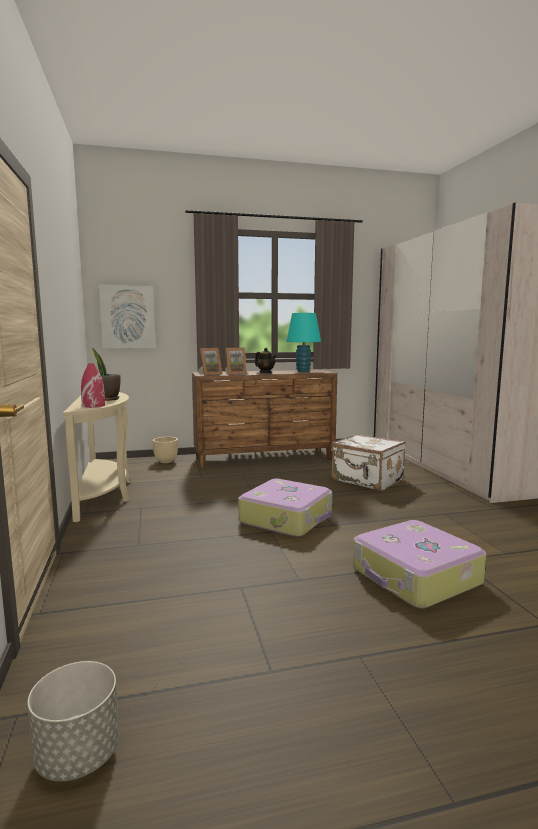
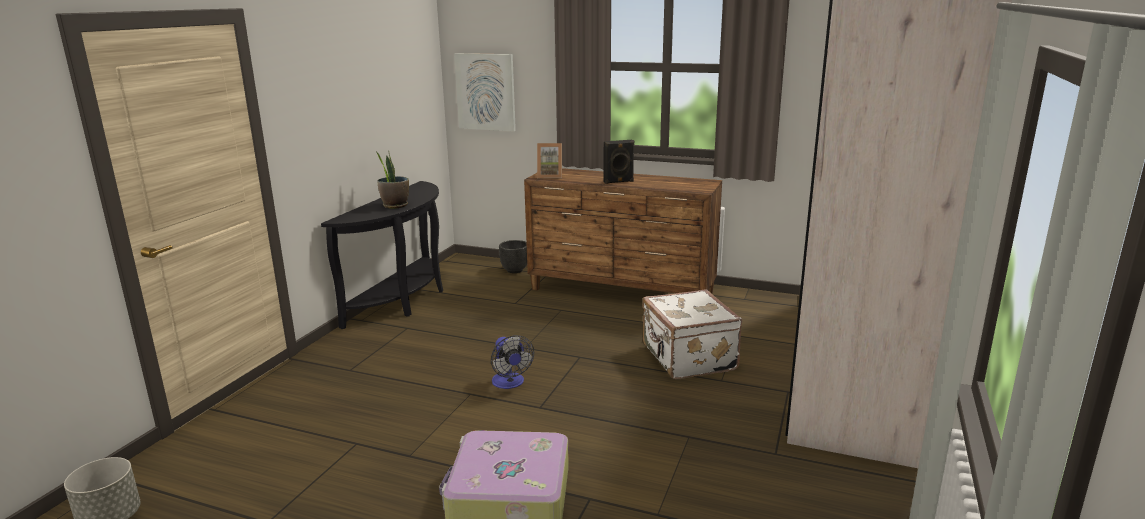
camera: 35 degrees right, 10 degrees up
beige console table [63,392,130,522] -> black console table [321,181,443,329]
red vase [81,363,105,408] -> none
beige planter [153,437,178,463] -> black planter [499,240,527,273]
picture frame [225,348,247,375] -> none
suitcase [238,479,332,537] -> fan [491,335,534,389]
teapot [255,348,276,373] -> black speaker [604,140,634,184]
turquoise table lamp [286,313,321,372] -> none

